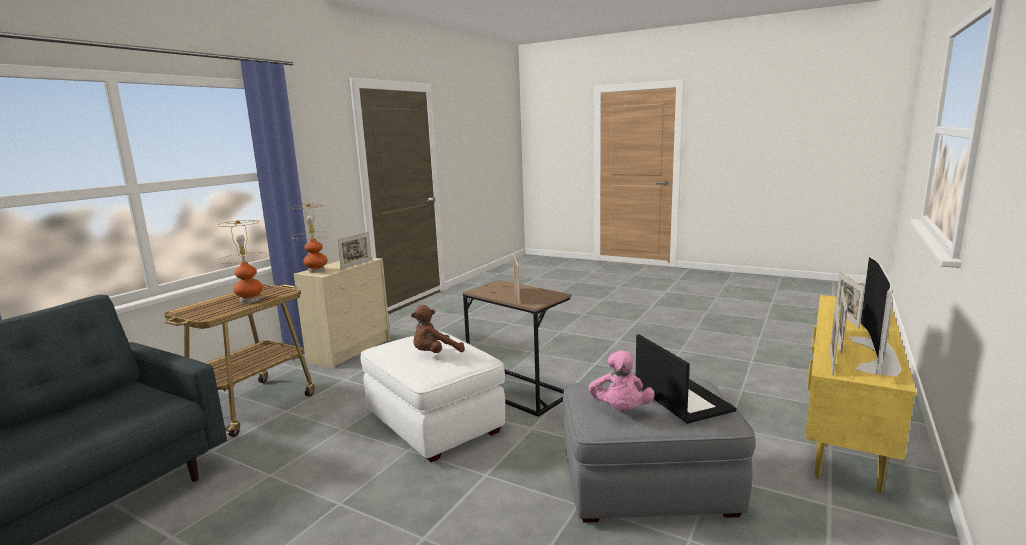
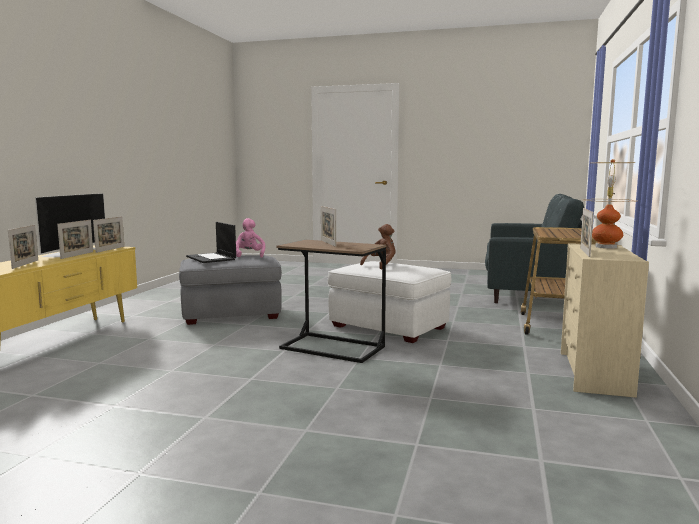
camera: 165 degrees right, 5 degrees down
table lamp [216,220,268,303] -> none

